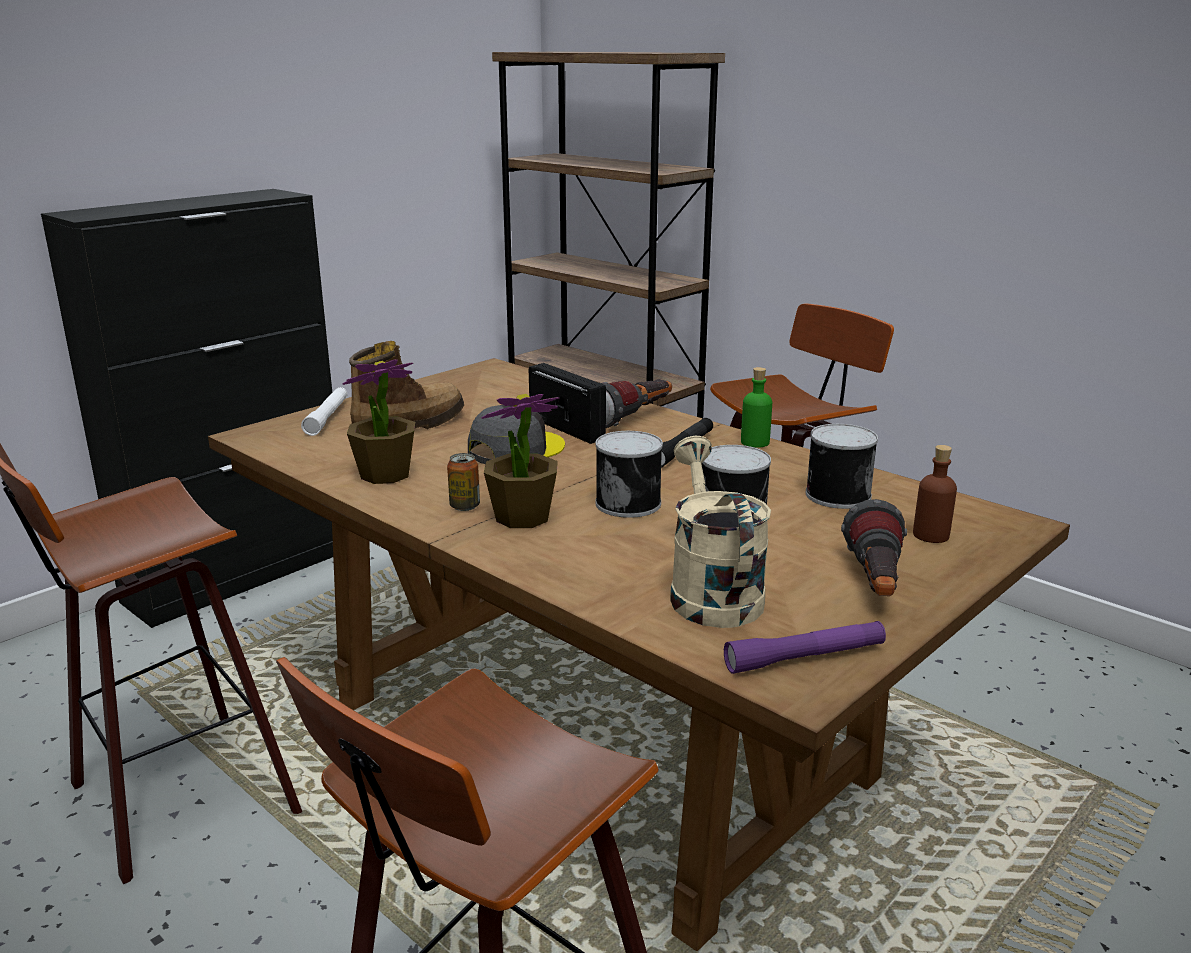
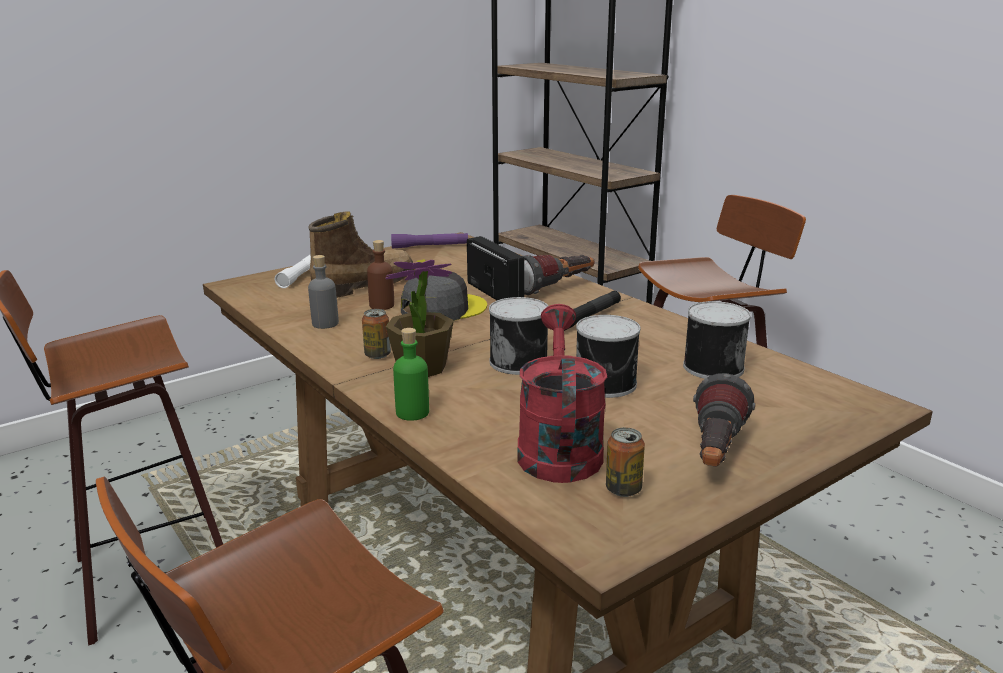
camera: 10 degrees right, 0 degrees up
black cabinet [41,189,333,628] -> none
potted plant [342,360,415,484] -> grey bottle [308,255,339,329]
beige watering can [670,436,771,628] -> red watering can [517,304,607,483]
purple flashlight [724,621,886,674] -> purple flashlight moved to [391,233,468,248]
green bottle [741,367,772,448] -> green bottle moved to [393,328,429,421]
brown bottle [913,445,957,543] -> brown bottle moved to [367,240,394,310]
none -> can [606,427,645,497]

